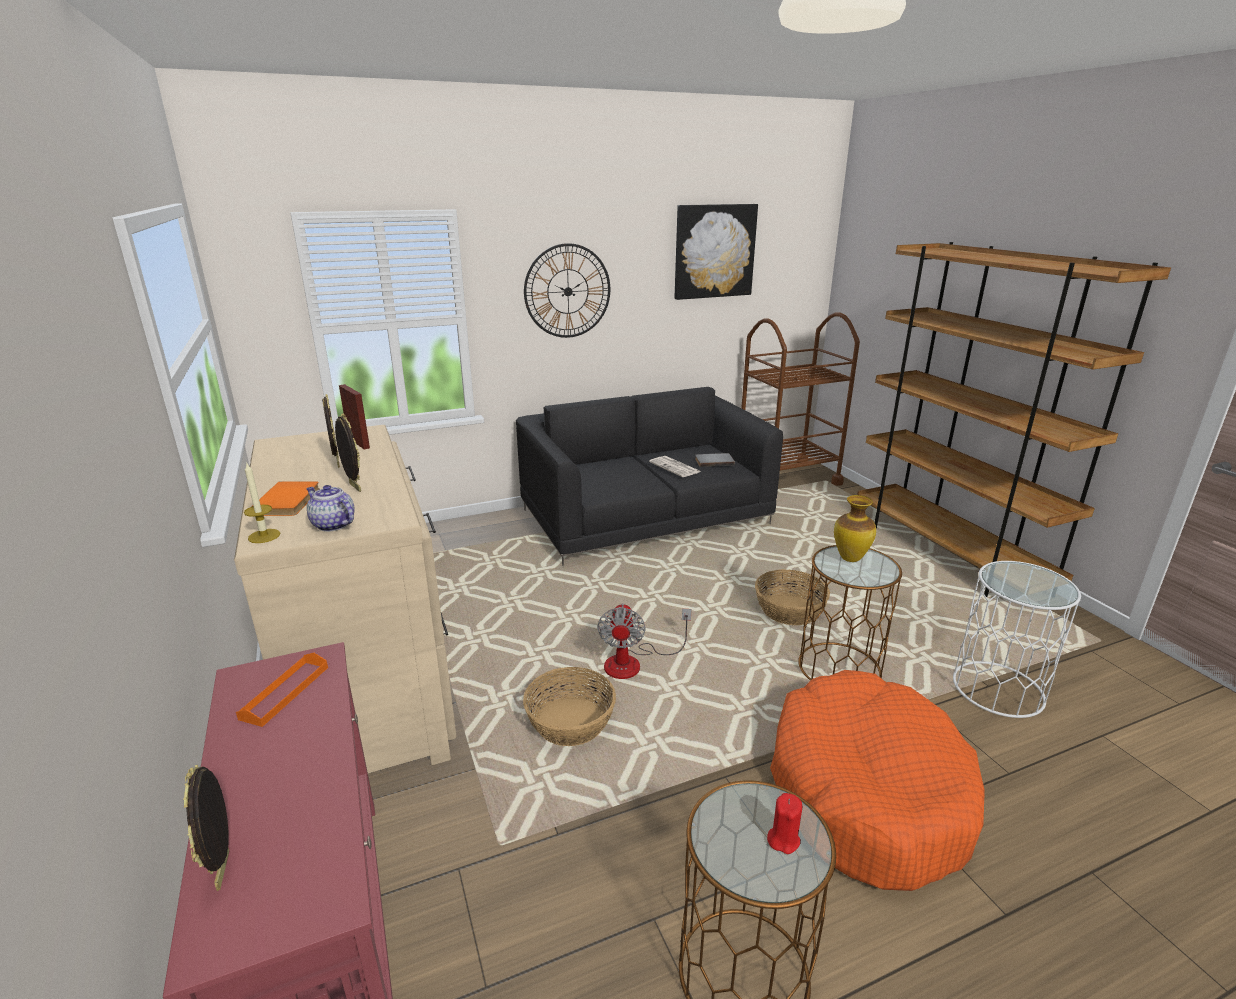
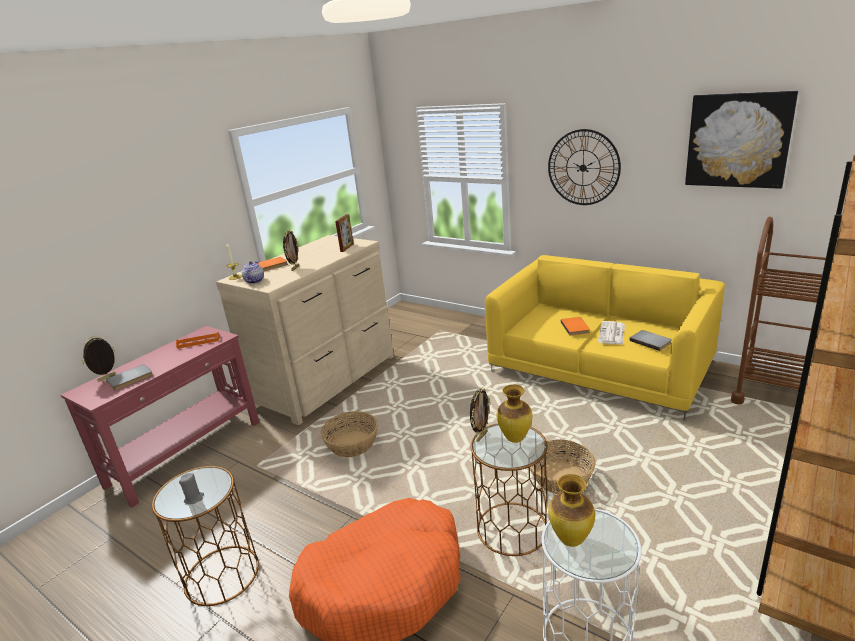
camera: 60 degrees right, 0 degrees up
picture frame [322,394,340,468] -> picture frame moved to [470,388,491,442]
black sofa [516,387,783,566] -> yellow sofa [485,255,725,421]
fan [597,603,691,679] -> none
red candle [767,793,802,854] -> grey candle [179,473,204,504]
none -> grey book [106,364,153,391]
none -> vase [548,474,595,547]
none -> orange book [561,317,590,336]

